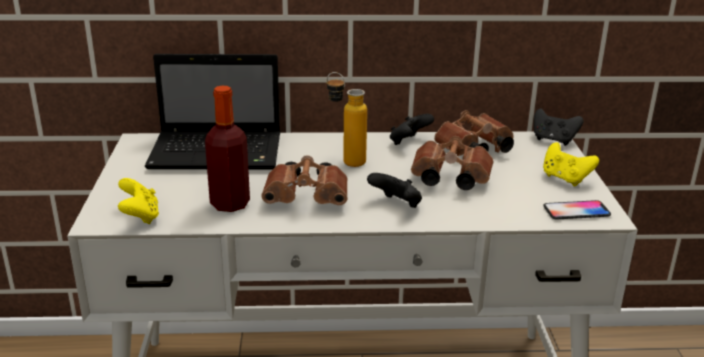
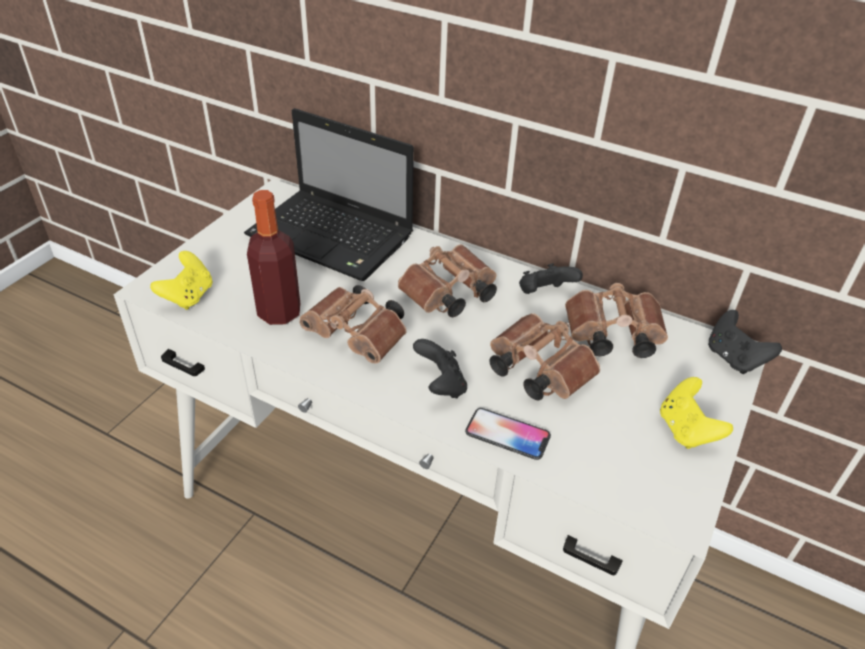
camera: 30 degrees right, 15 degrees up
bottle [327,72,367,167] -> brown binoculars [398,244,497,317]
phone [543,200,611,220] -> phone moved to [465,408,551,460]

